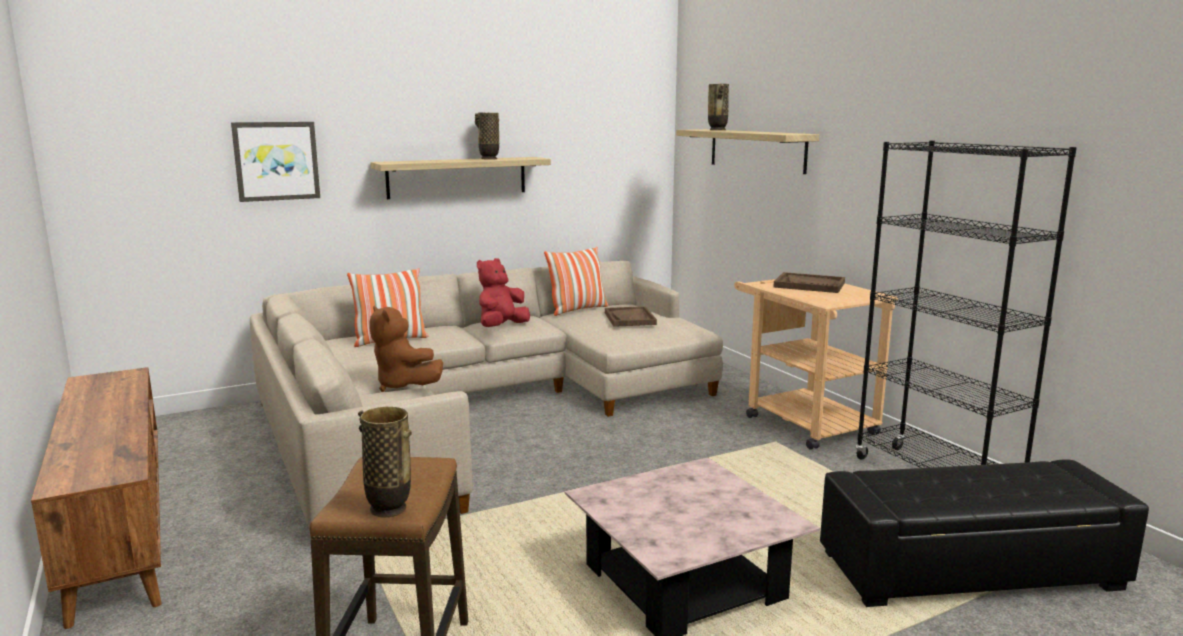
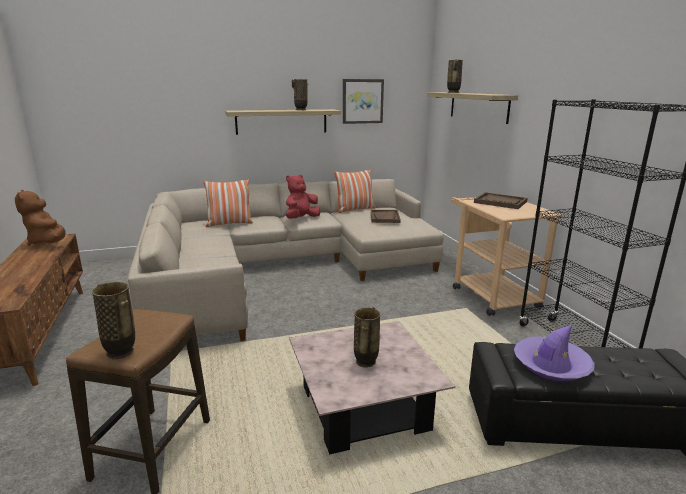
camera: 10 degrees right, 5 degrees up
picture [231,122,320,202] -> picture moved to [343,79,384,124]
brown plush toy [369,306,443,392] -> brown plush toy moved to [15,190,66,246]
none -> vase [354,307,380,368]
none -> purple hat [514,325,595,381]

